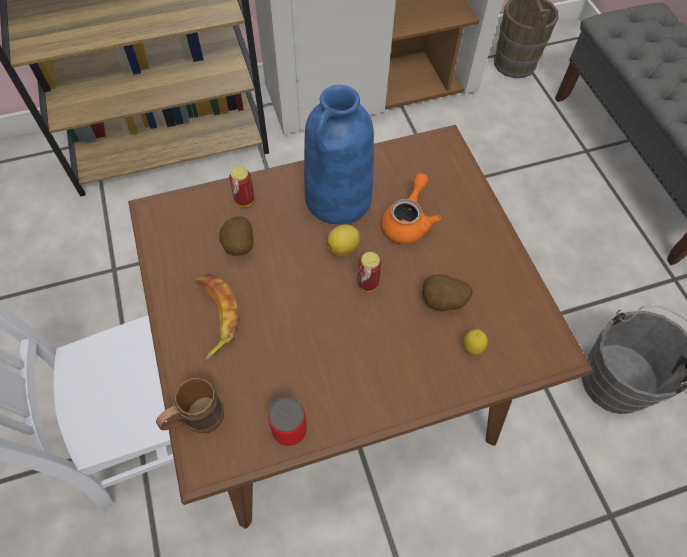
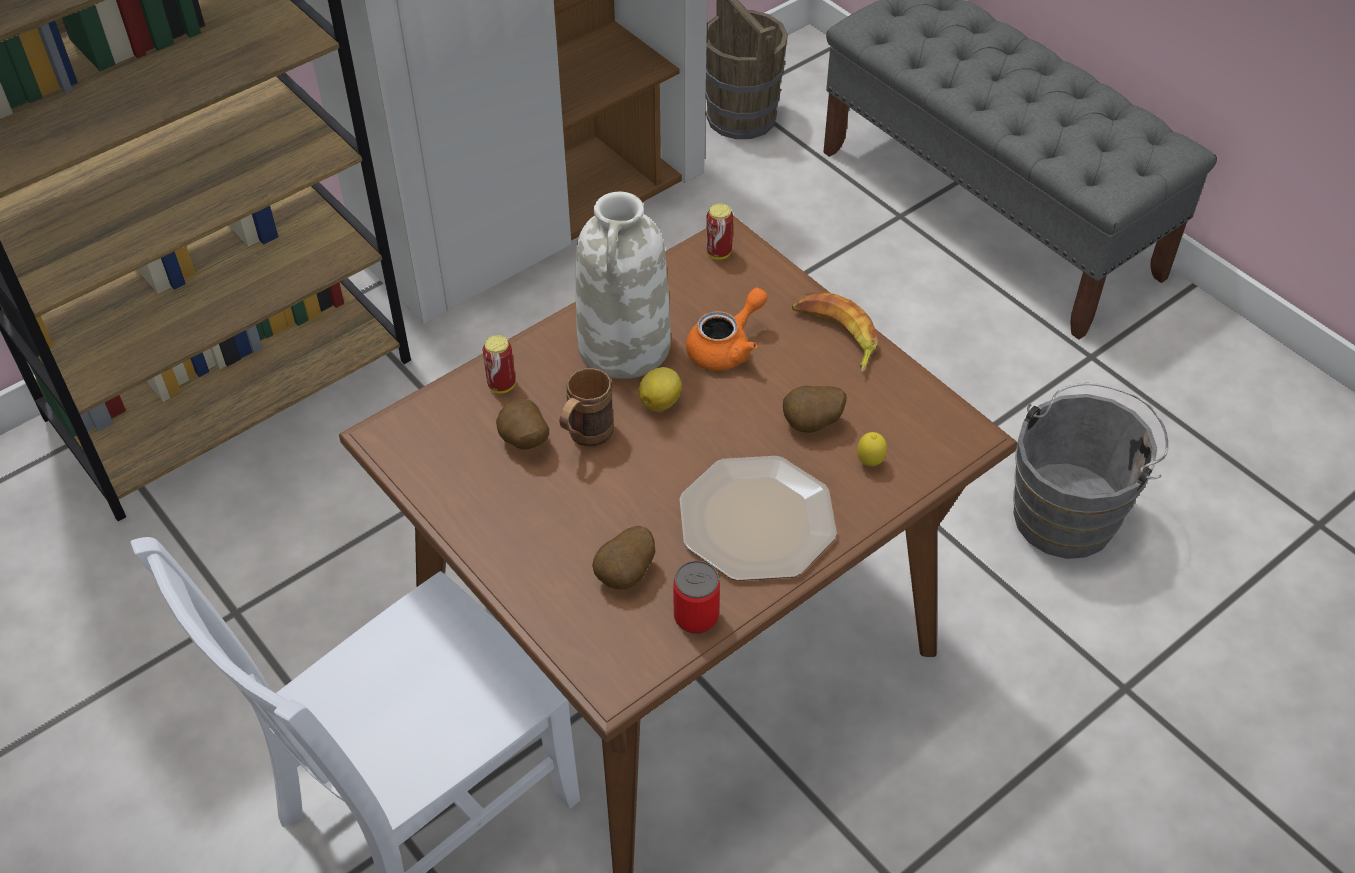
camera: 20 degrees left, 10 degrees down
brown mug [156,378,224,434] -> brown mug moved to [559,368,614,447]
banana [194,274,239,360] -> banana moved to [792,292,878,373]
blue vase [304,85,374,225] -> white vase [576,192,671,379]
can [357,252,382,292] -> can moved to [706,203,733,260]
orange teapot [381,173,441,244] -> orange teapot turned 45 degrees clockwise [686,288,768,371]
none -> potato [592,526,655,589]
none -> plate [680,456,837,581]

